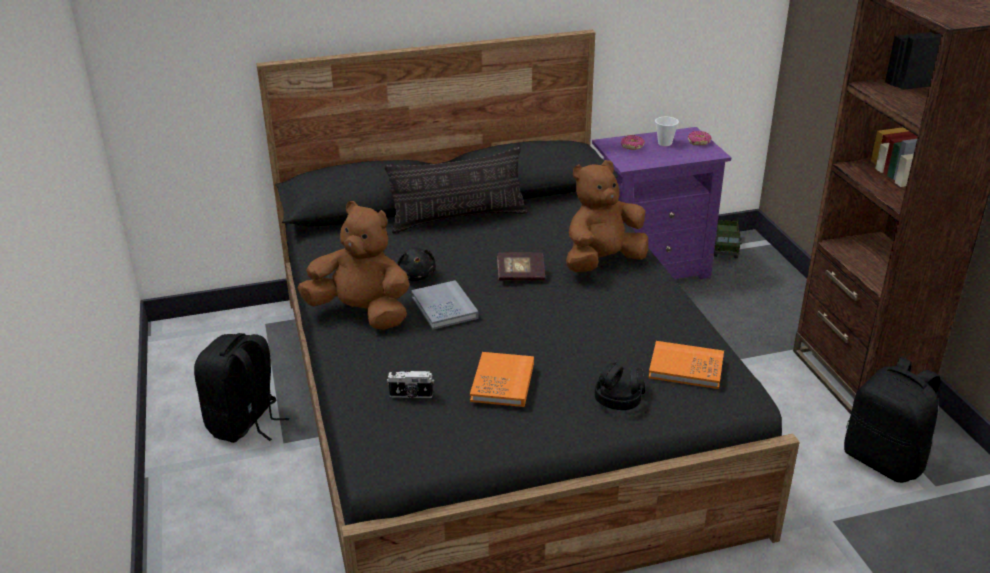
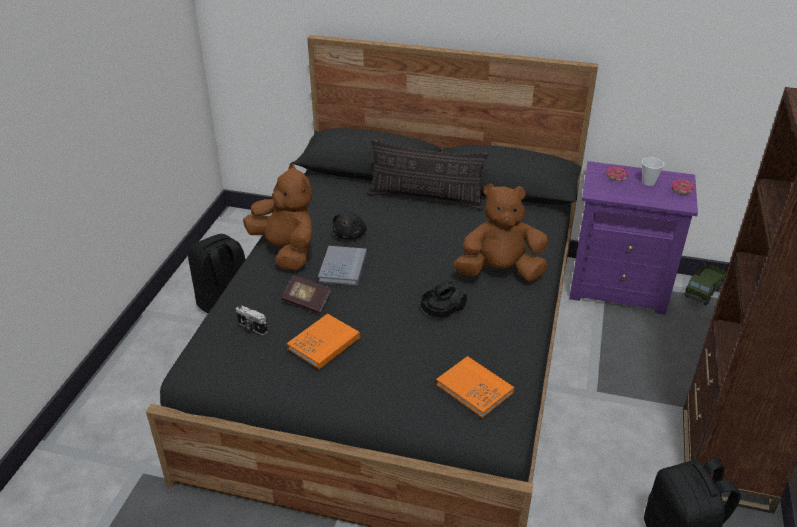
camera: 30 degrees right, 5 degrees up
book [497,252,545,281] -> book moved to [282,275,331,313]
black headphones [595,361,645,410] -> black headphones moved to [421,281,467,318]

